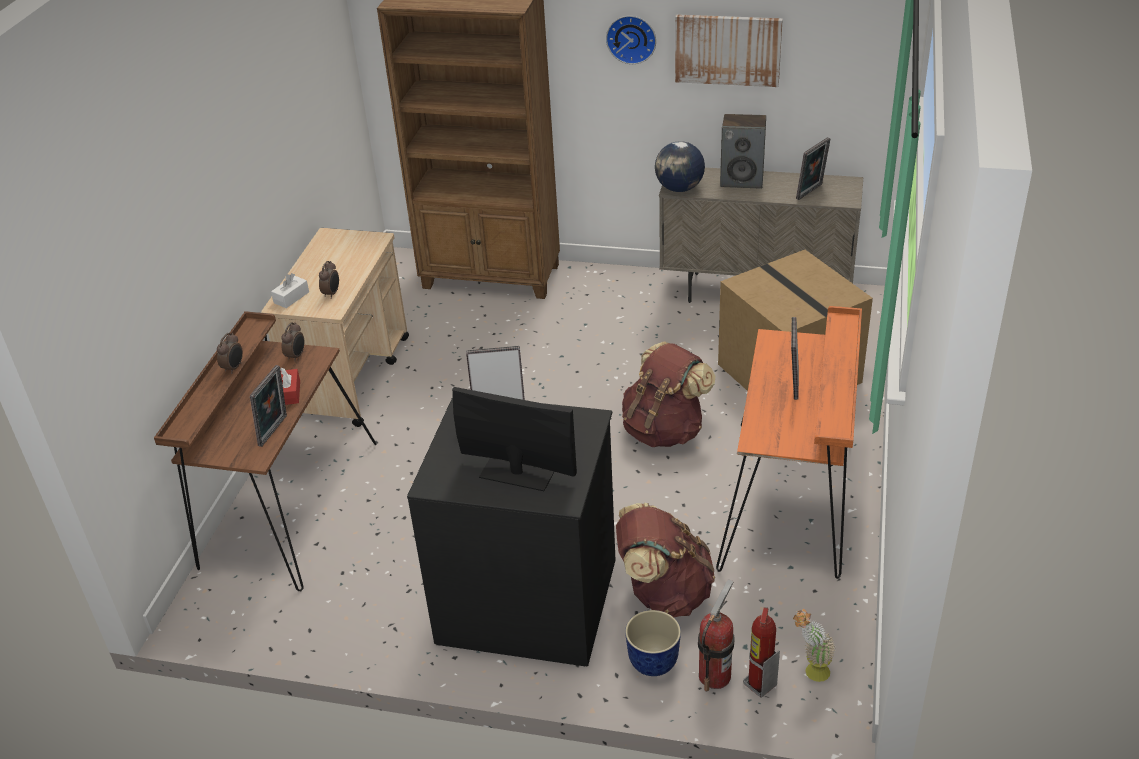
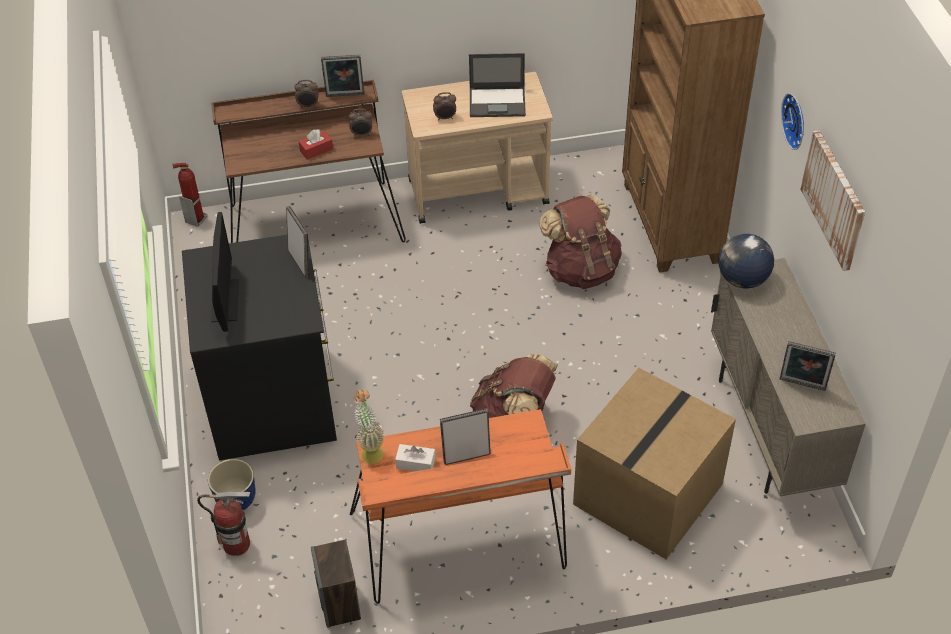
camera: 65 degrees right, 10 degrees up
picture frame [250,365,287,447] -> picture frame moved to [321,55,364,97]
white tissue box [271,273,309,308] -> white tissue box moved to [395,444,436,471]
brown backpack [616,503,715,617] -> brown backpack moved to [539,194,622,289]
speaker [720,114,766,189] -> speaker moved to [311,540,361,628]
fire extinguisher [743,607,780,698] -> fire extinguisher moved to [172,162,207,227]
potted plant [793,609,836,682] -> potted plant moved to [353,389,384,464]
none -> laptop [469,53,526,117]

